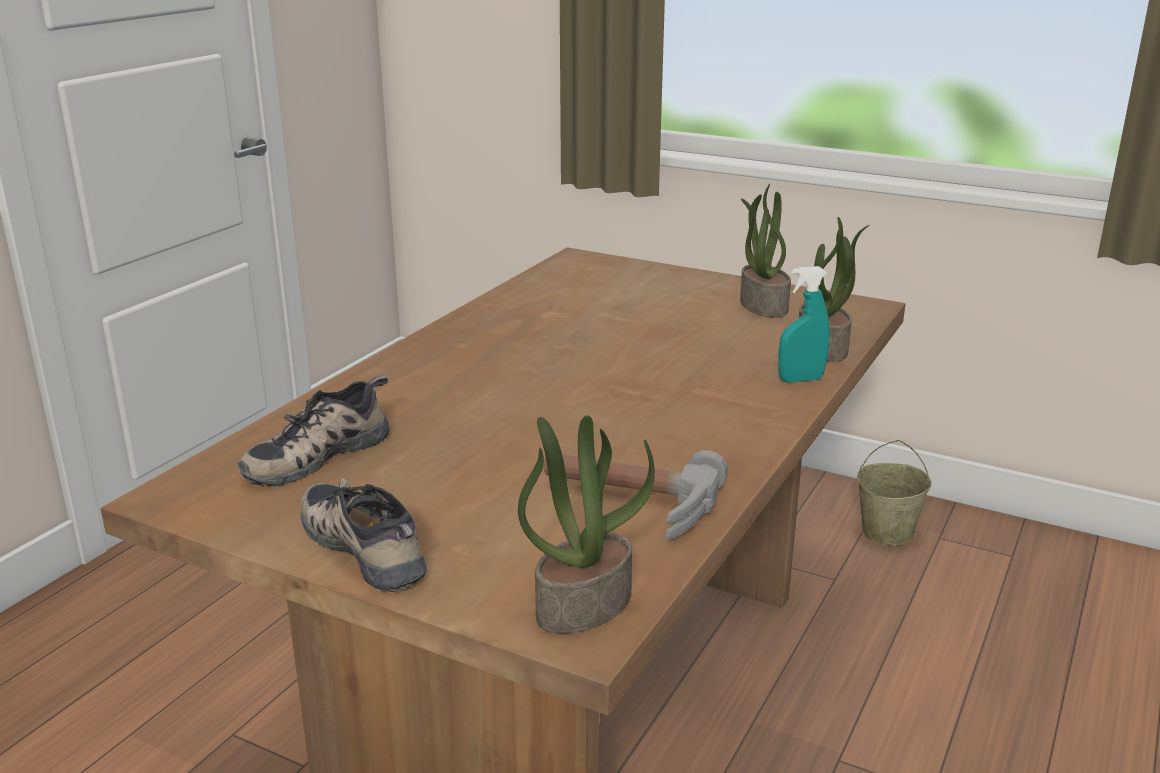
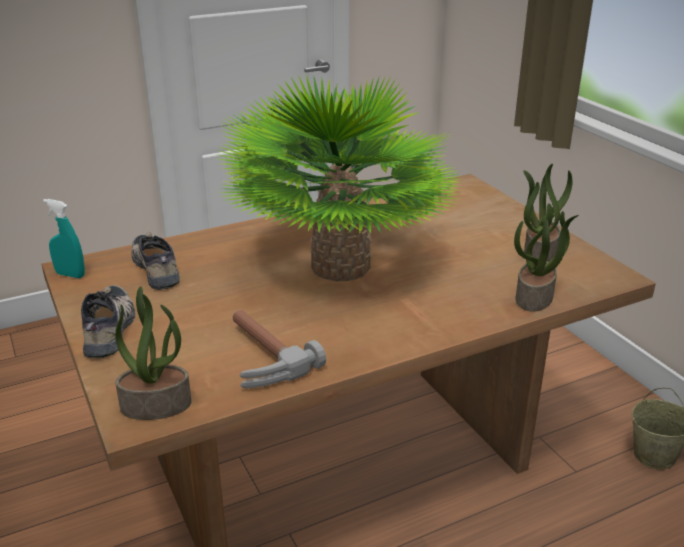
camera: 35 degrees right, 5 degrees up
shoe [238,376,390,486] -> shoe turned 75 degrees clockwise [131,232,180,290]
turquoise spray bottle [779,266,830,382] -> turquoise spray bottle moved to [43,199,85,278]
none -> potted plant [216,75,463,282]

